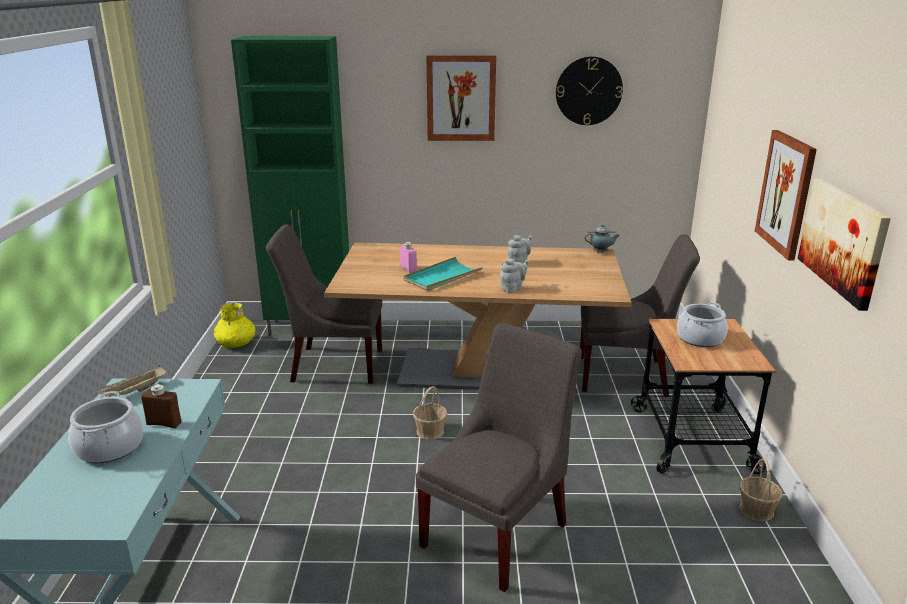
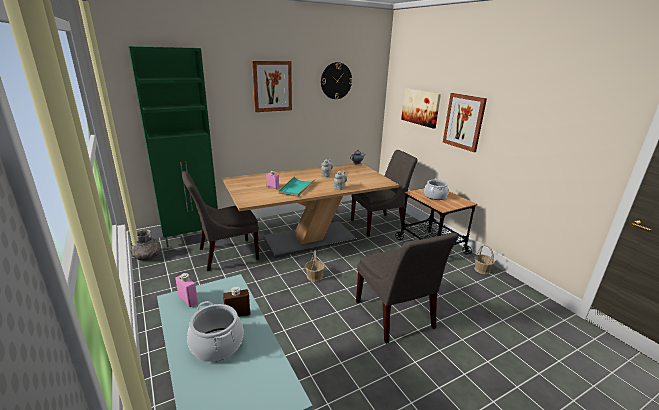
camera: 30 degrees left, 0 degrees up
beige tray [97,365,166,397] -> pink bottle [175,273,198,307]
yellow vase [214,302,255,348] -> grey vase [131,229,161,261]
grey chair [416,323,582,592] -> grey chair turned 150 degrees clockwise [356,232,459,344]
picture [798,179,891,311] -> picture moved to [401,88,441,129]

